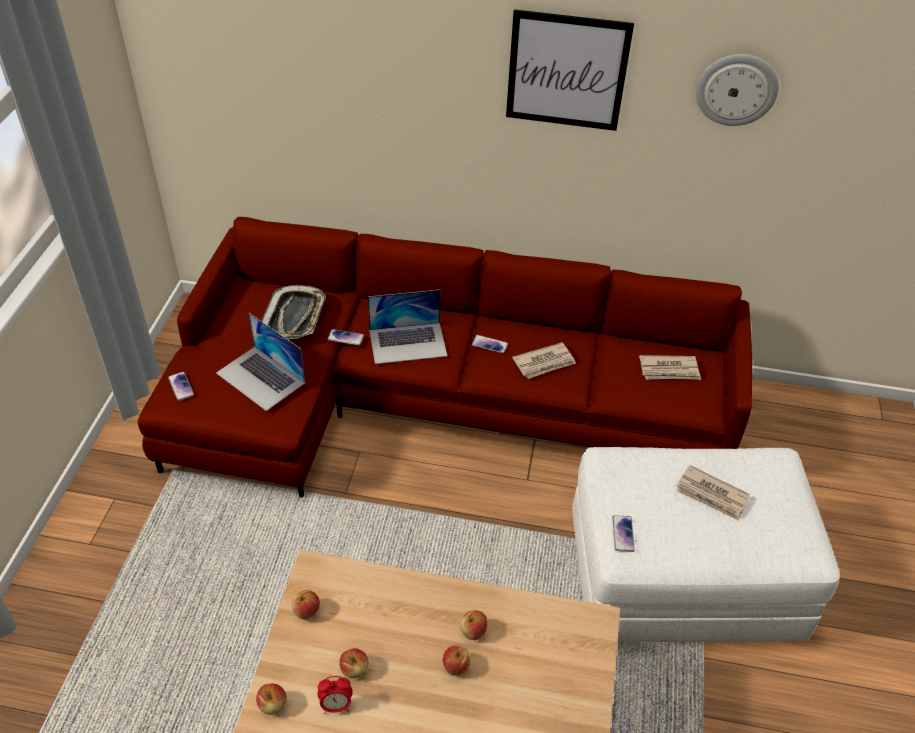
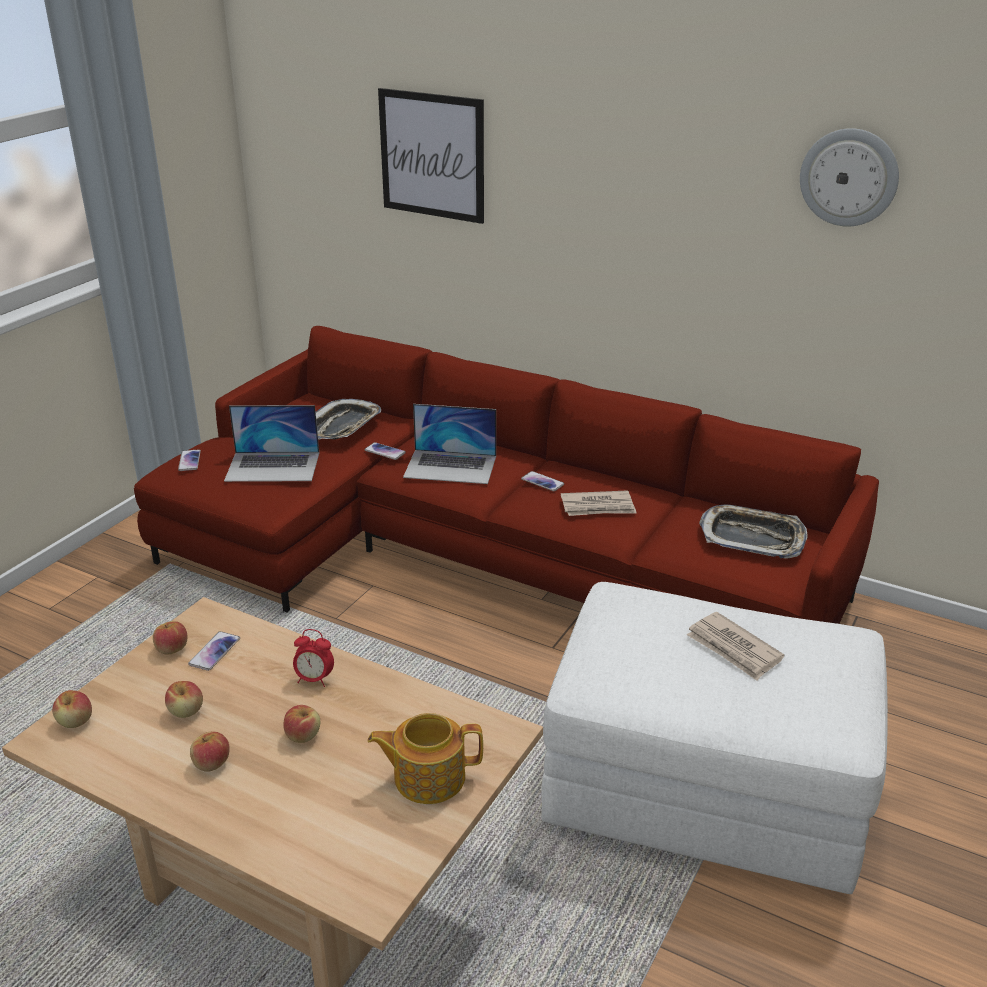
camera: 20 degrees right, 15 degrees down
laptop [216,313,305,411] -> laptop turned 60 degrees counterclockwise [224,405,319,482]
alarm clock [318,676,353,714] -> alarm clock moved to [293,629,334,687]
apple [460,610,487,640] -> apple moved to [190,731,230,772]
picture [506,9,634,131] -> picture moved to [378,88,484,224]
phone [612,515,635,552] -> phone moved to [188,631,240,671]
newspaper [639,355,701,380] -> tray [699,505,808,559]
none -> teapot [368,713,483,804]

